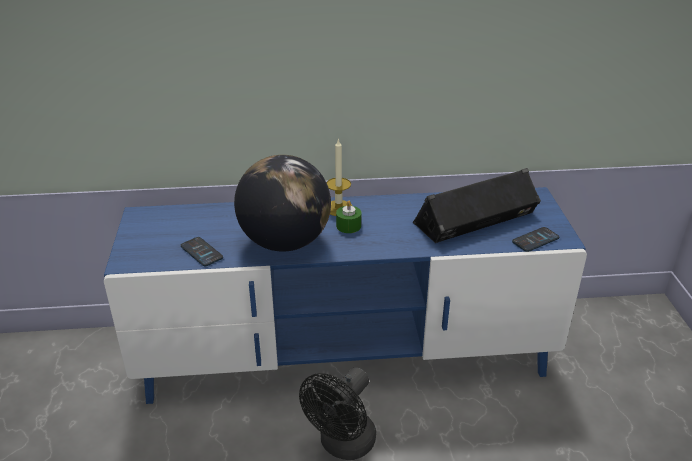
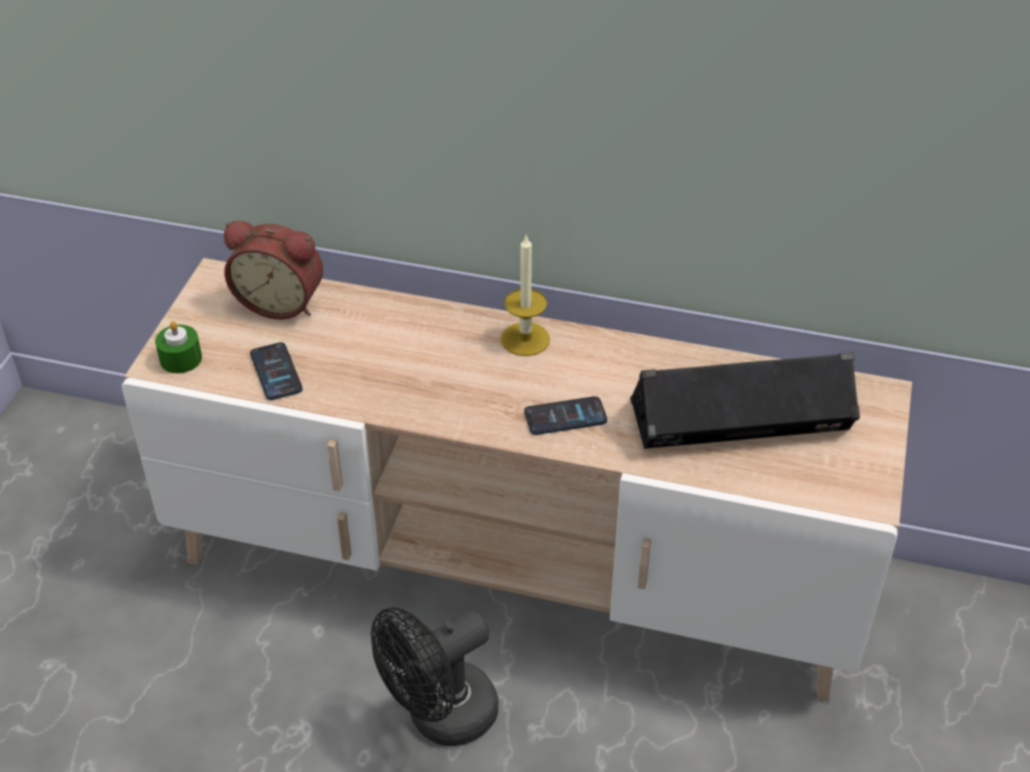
camera: 20 degrees right, 10 degrees up
blue tv stand [104,187,587,404] -> beige tv stand [122,258,912,702]
globe [234,155,331,252] -> none
green candle [336,201,361,233] -> green candle moved to [155,321,202,373]
phone [512,227,559,252] -> phone moved to [524,396,607,435]
none -> alarm clock [224,221,323,319]

